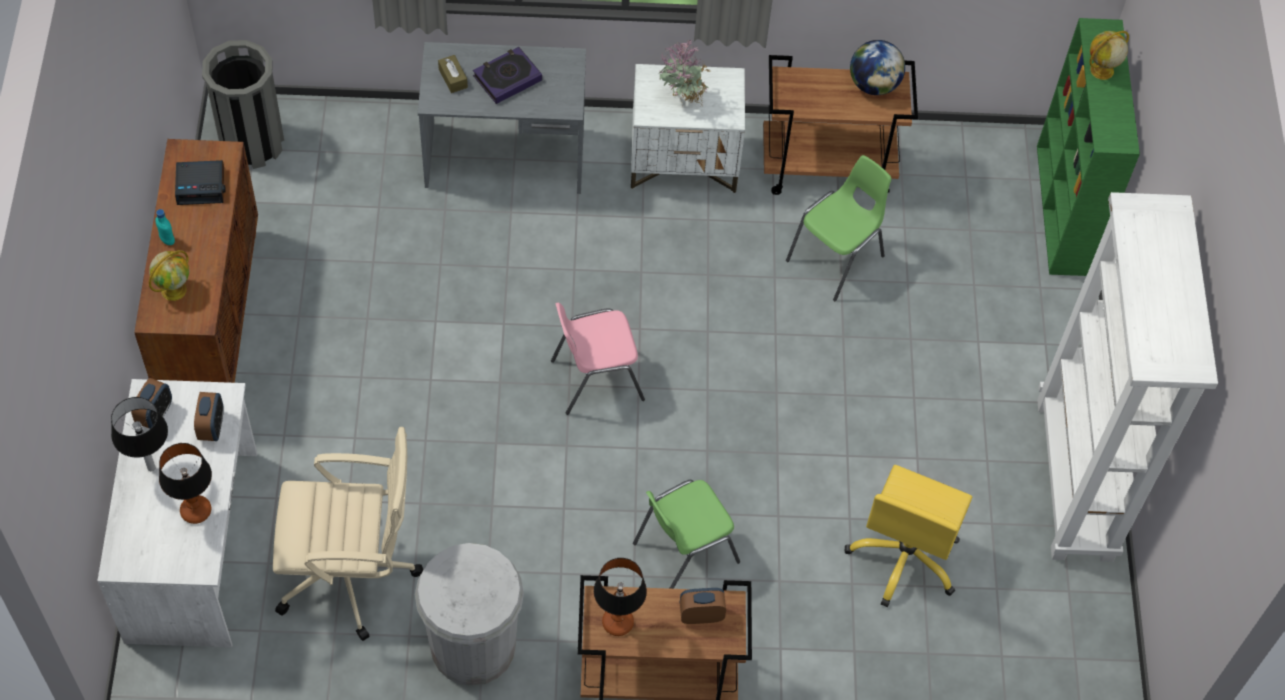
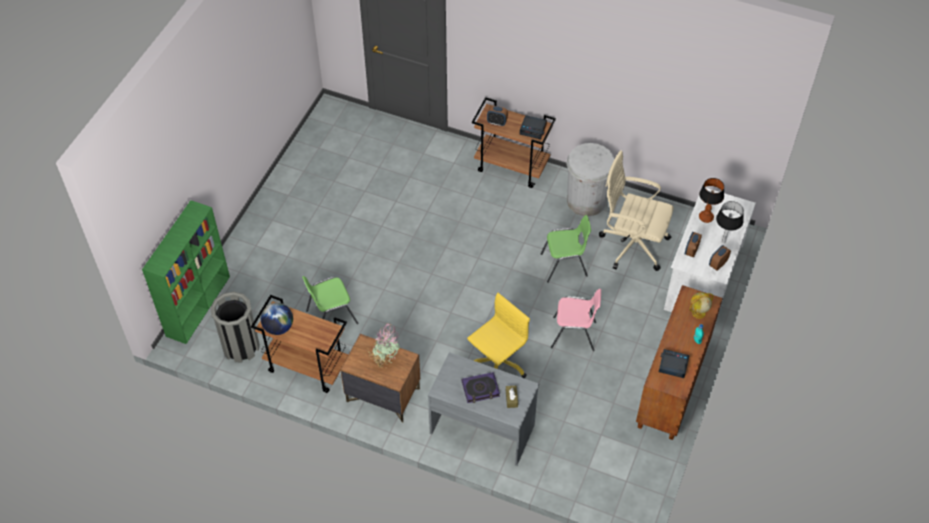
camera: 155 degrees left, 5 degrees down
grey trash can [202,40,284,169] -> grey trash can moved to [210,291,260,363]
pink chair [551,303,645,415] -> pink chair moved to [551,289,601,351]
table lamp [594,558,647,636] -> alarm clock [520,115,547,139]
white nightstand [631,64,745,193] -> brown nightstand [340,334,420,423]
green chair [633,480,740,589] -> green chair moved to [541,215,591,283]
yellow office chair [844,465,972,607] -> yellow office chair moved to [467,293,530,378]
white bookcase [1037,192,1218,562] -> none
globe [1090,31,1129,80] -> none

